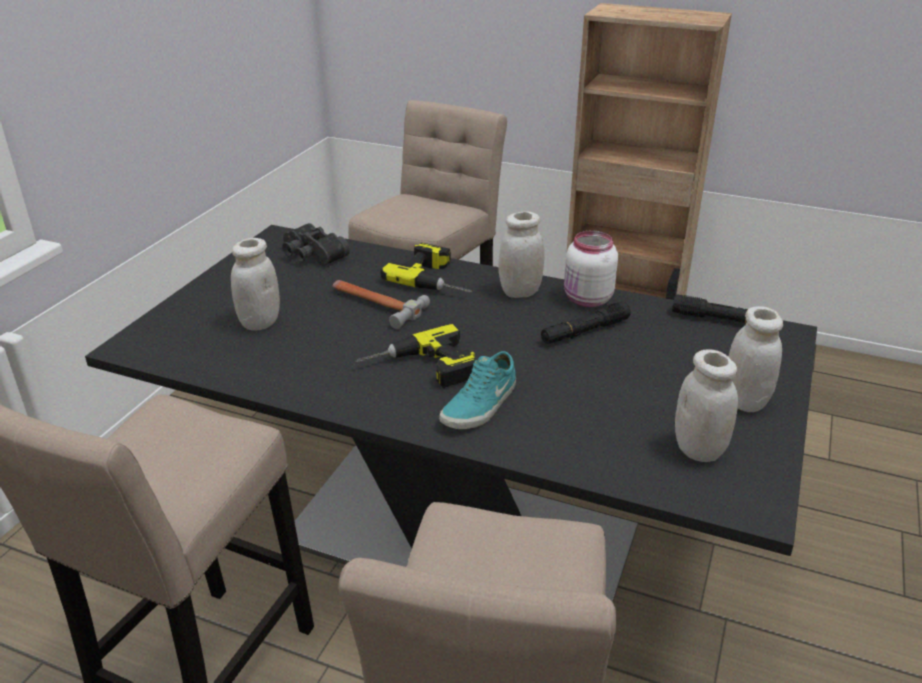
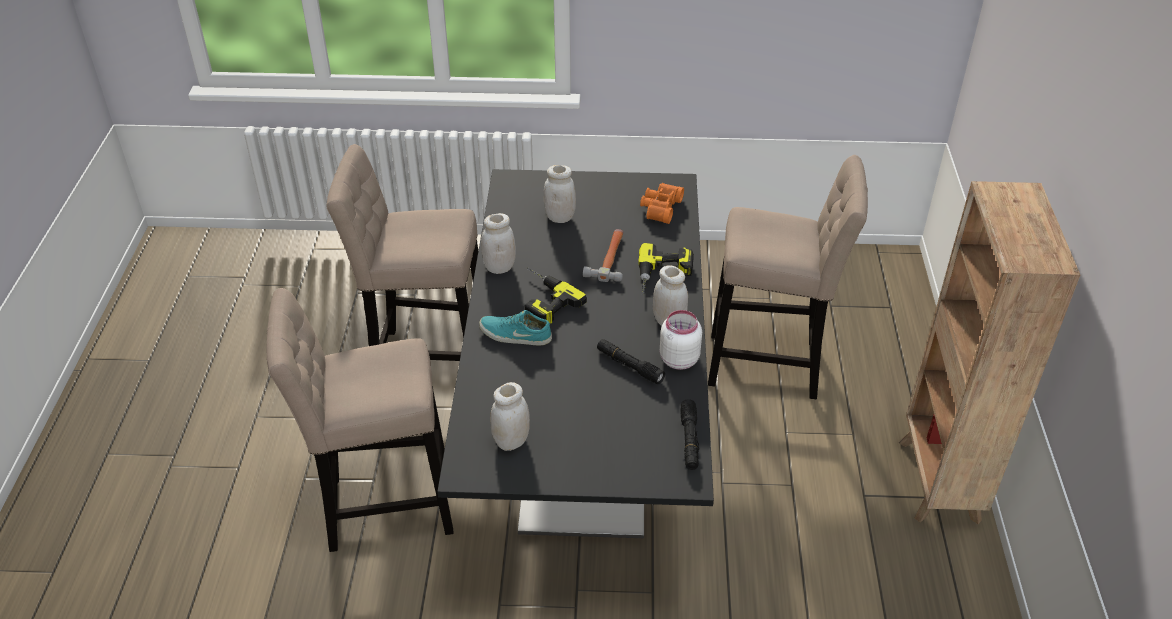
camera: 70 degrees right, 10 degrees up
black binoculars [282,223,350,266] -> orange binoculars [640,183,684,224]
white jar [728,306,783,412] -> white jar moved to [481,213,516,274]

